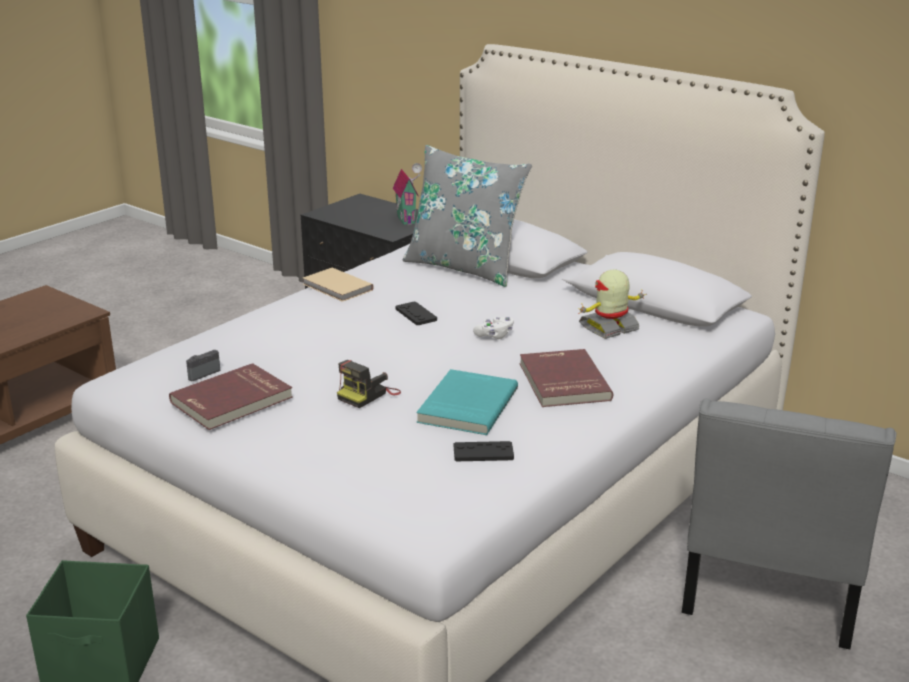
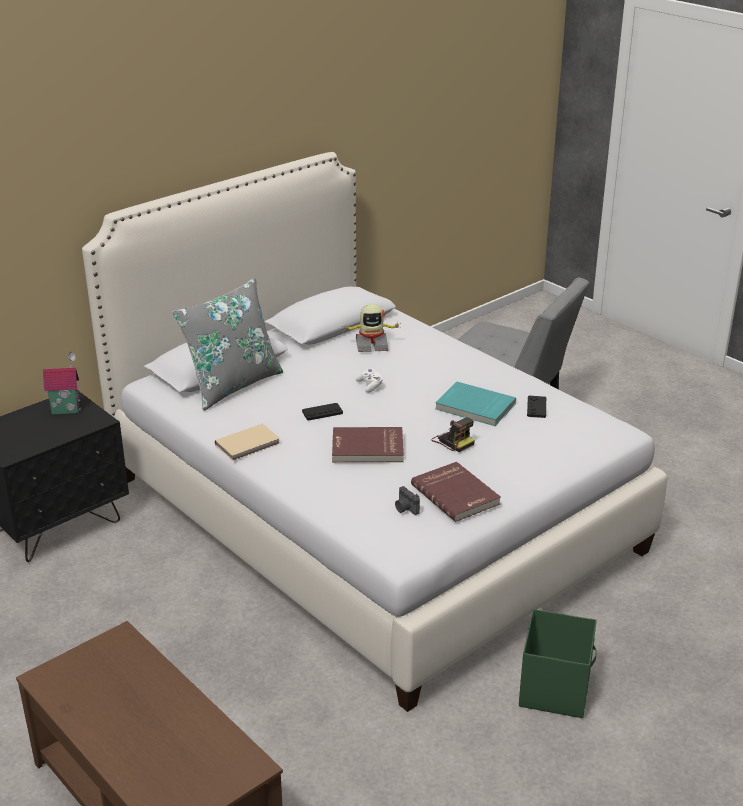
camera: 80 degrees left, 5 degrees up
red book [520,349,613,407] -> red book moved to [332,427,404,462]
toy robot [578,270,646,339] -> toy robot turned 75 degrees counterclockwise [342,304,401,352]

